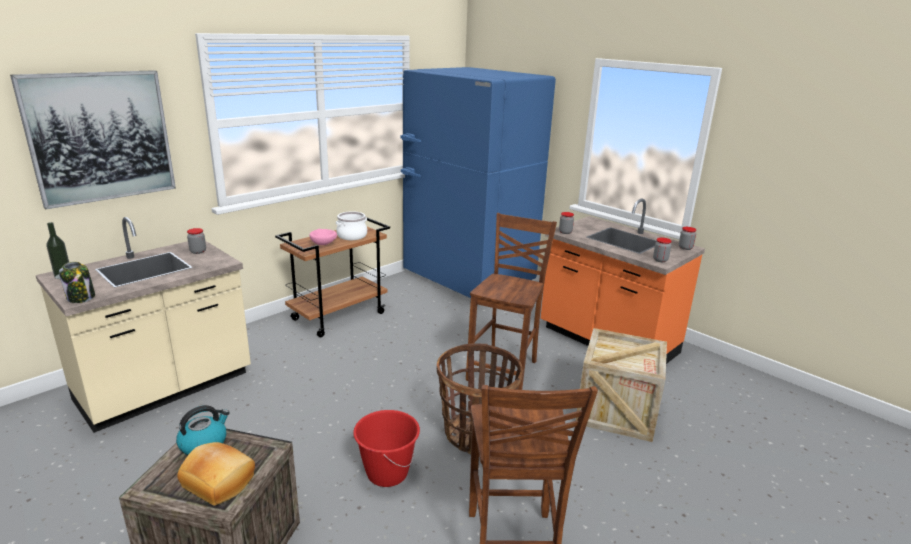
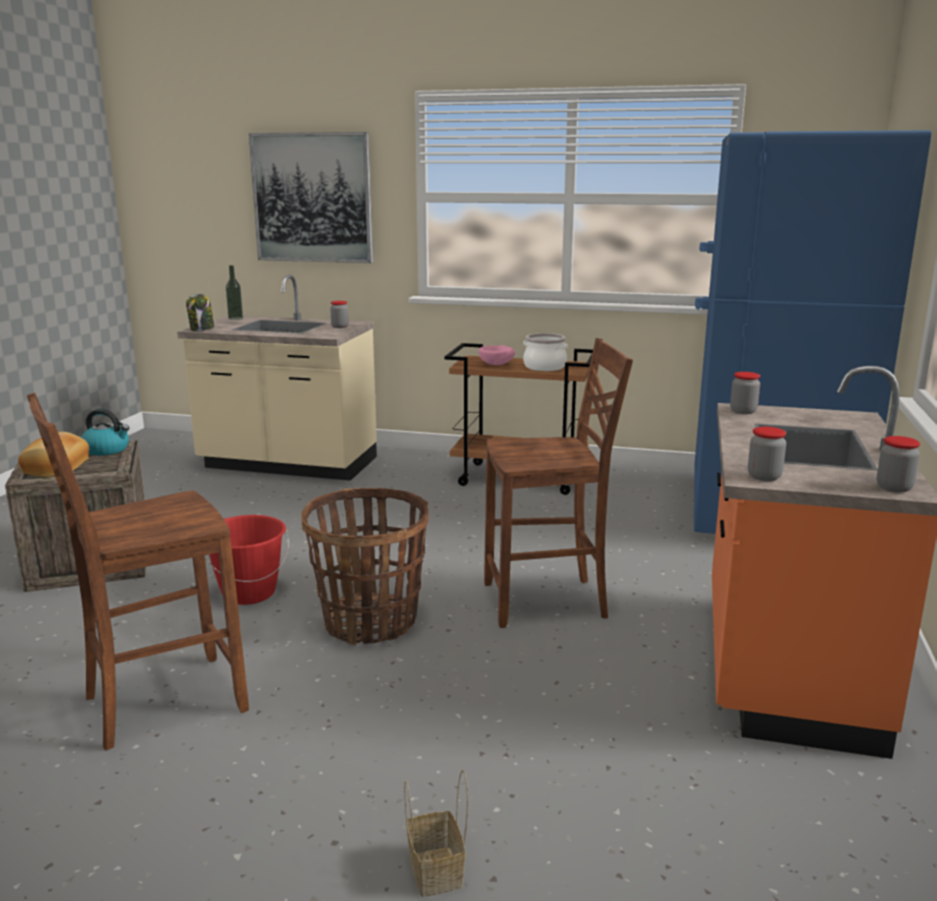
camera: 60 degrees right, 5 degrees down
crate [575,328,667,442] -> none
none -> basket [404,770,468,897]

